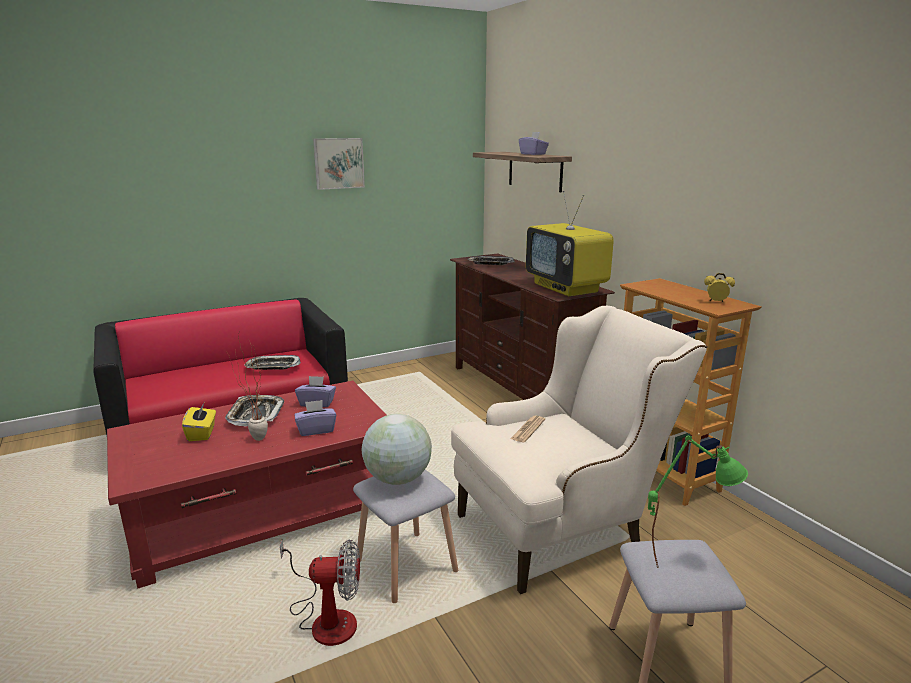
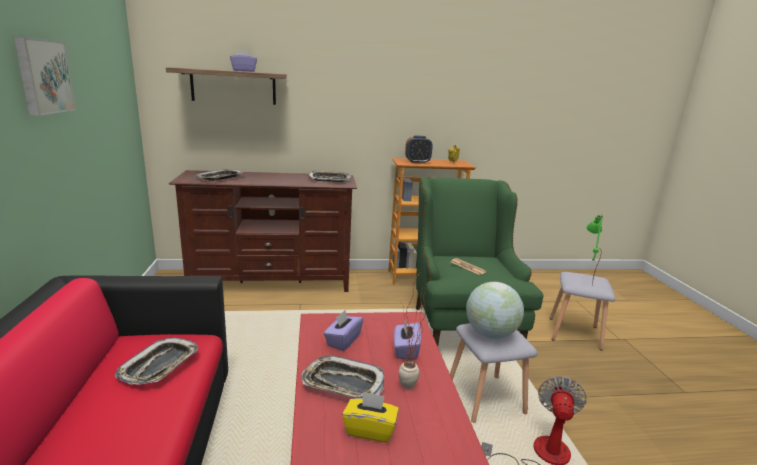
camera: 70 degrees left, 0 degrees up
beige armchair [451,306,708,594] -> green armchair [416,177,543,346]
television [526,191,614,296] -> tray [307,171,351,182]
none -> alarm clock [405,136,433,164]

